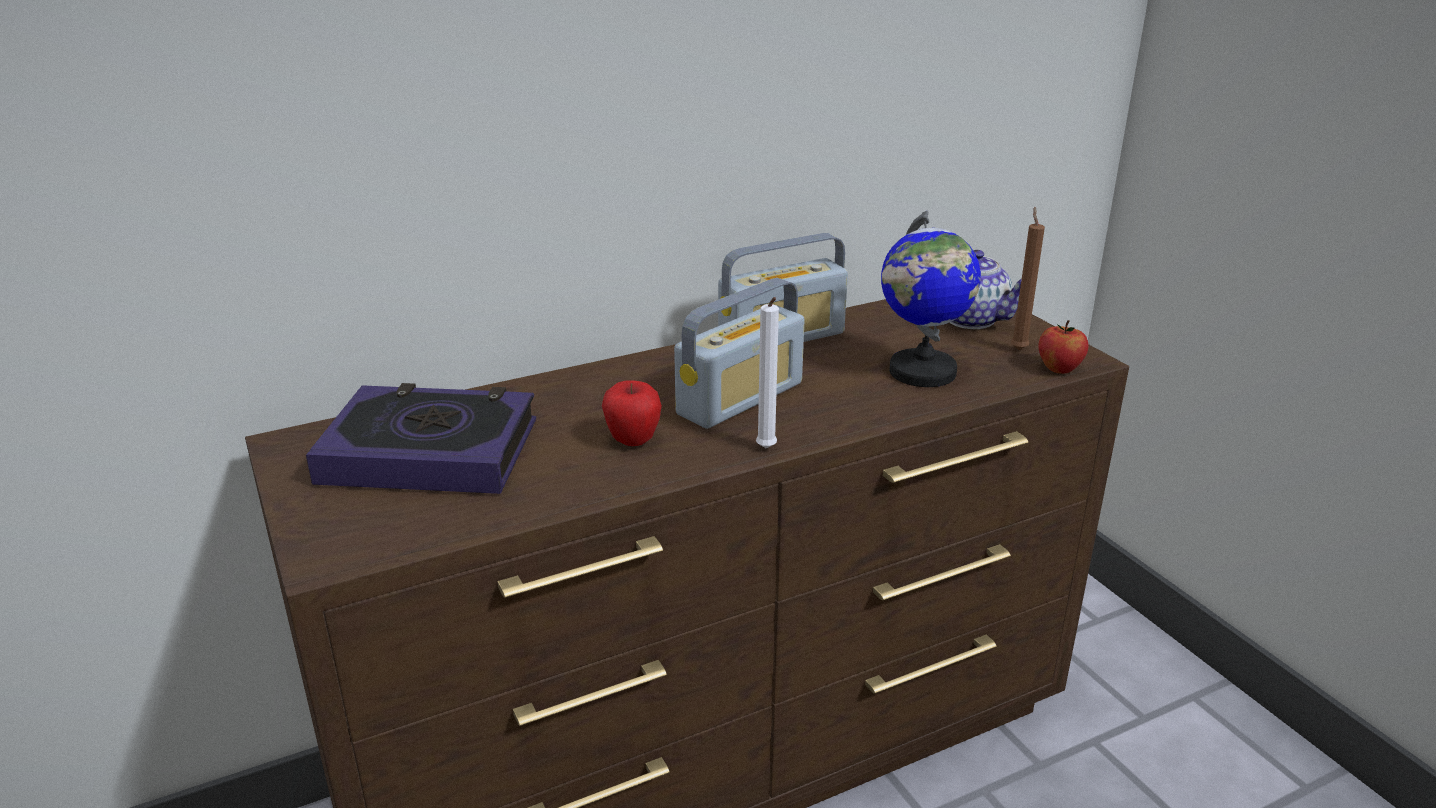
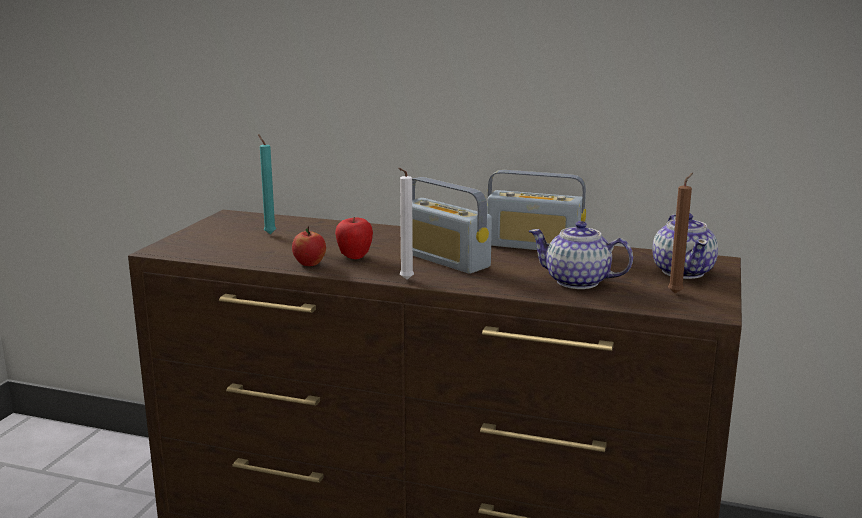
camera: 45 degrees right, 10 degrees down
book [306,383,536,494] -> turquoise candle [258,134,276,234]
radio [674,278,805,429] -> radio turned 45 degrees clockwise [412,177,492,274]
globe [881,211,981,387] -> teapot [529,221,633,289]
apple [1038,320,1088,374] -> apple moved to [292,226,326,266]

